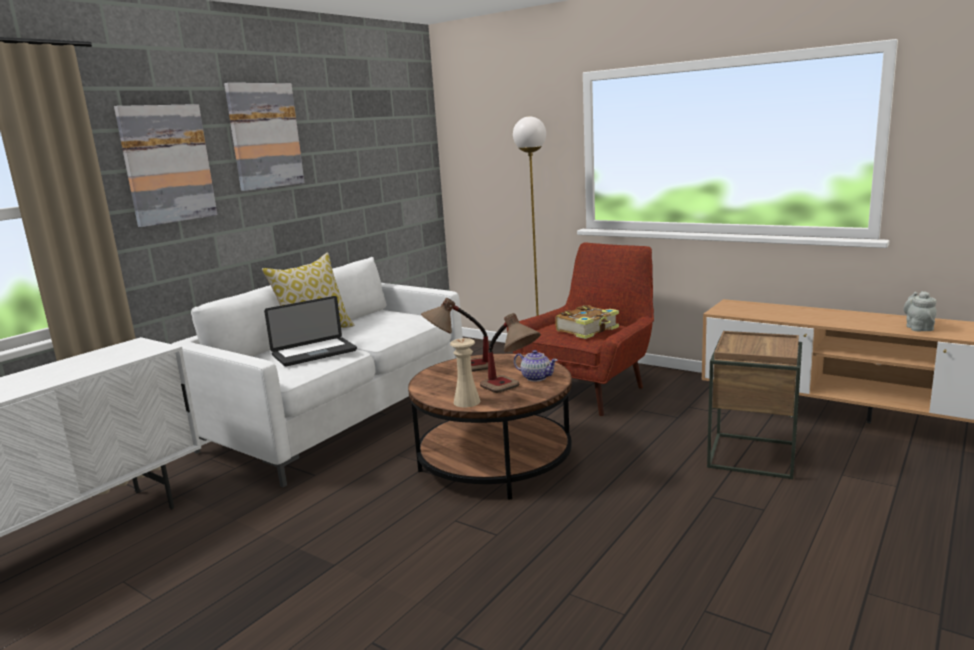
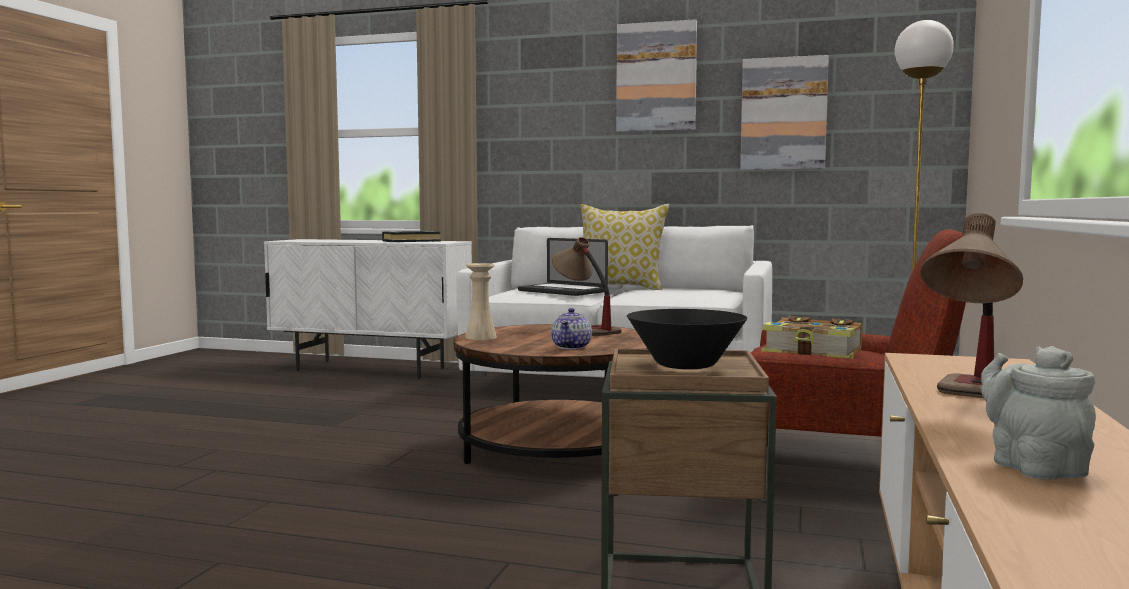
camera: 70 degrees right, 10 degrees down
picture [114,104,217,227] -> picture moved to [740,55,829,170]
table lamp [480,313,541,393] -> table lamp moved to [920,213,1023,398]
grey teapot [904,291,936,331] -> grey teapot turned 90 degrees counterclockwise [981,346,1096,480]
none -> black book [382,231,441,243]
none -> black bowl [627,309,748,369]

